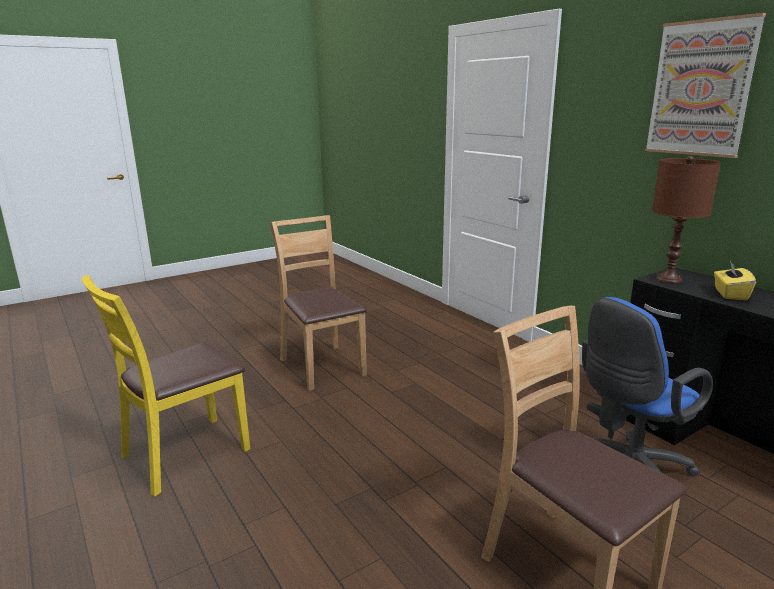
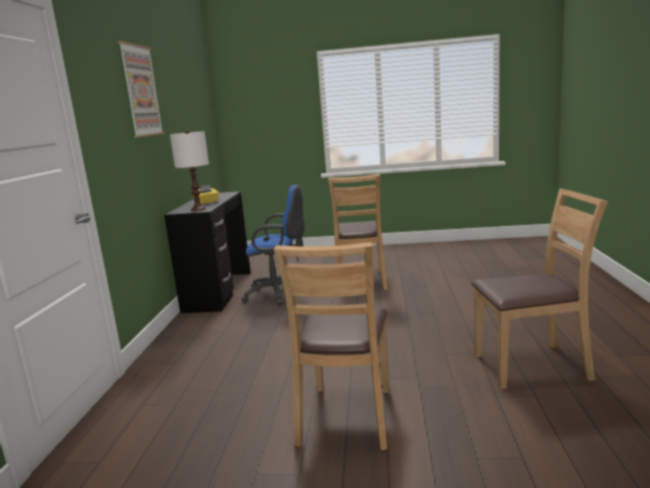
camera: 140 degrees left, 5 degrees down
yellow chair [82,275,250,497] -> brown chair [471,189,608,389]
brown table lamp [652,156,721,284] -> white table lamp [170,130,209,211]

